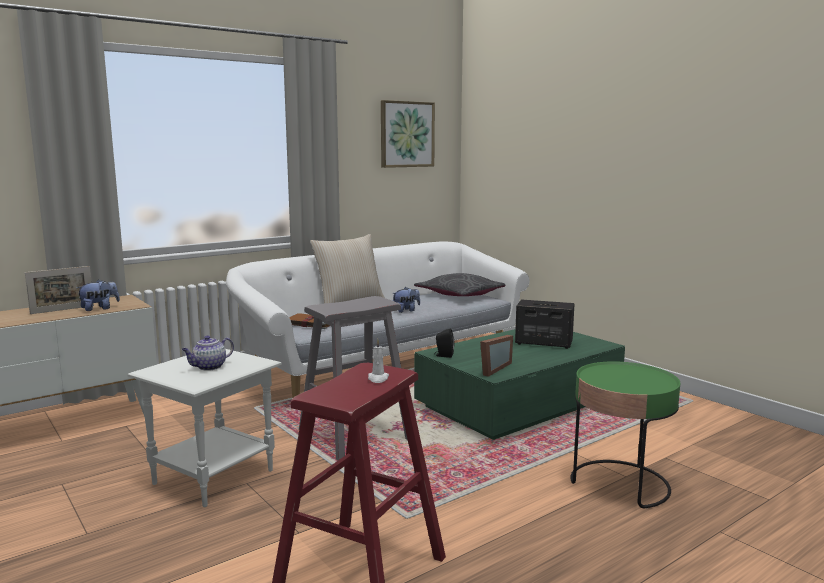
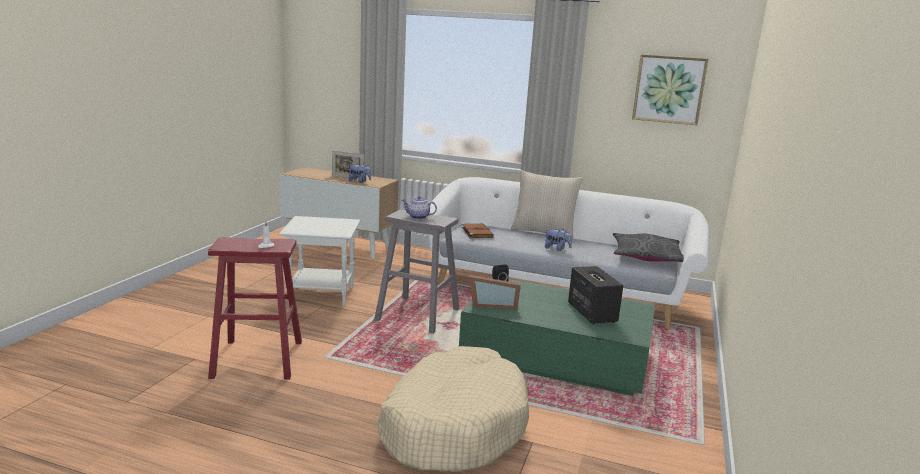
camera: 55 degrees right, 5 degrees up
teapot [182,336,234,371] -> teapot moved to [402,196,437,219]
green side table [570,361,680,509] -> beige dog bed [377,346,529,472]

